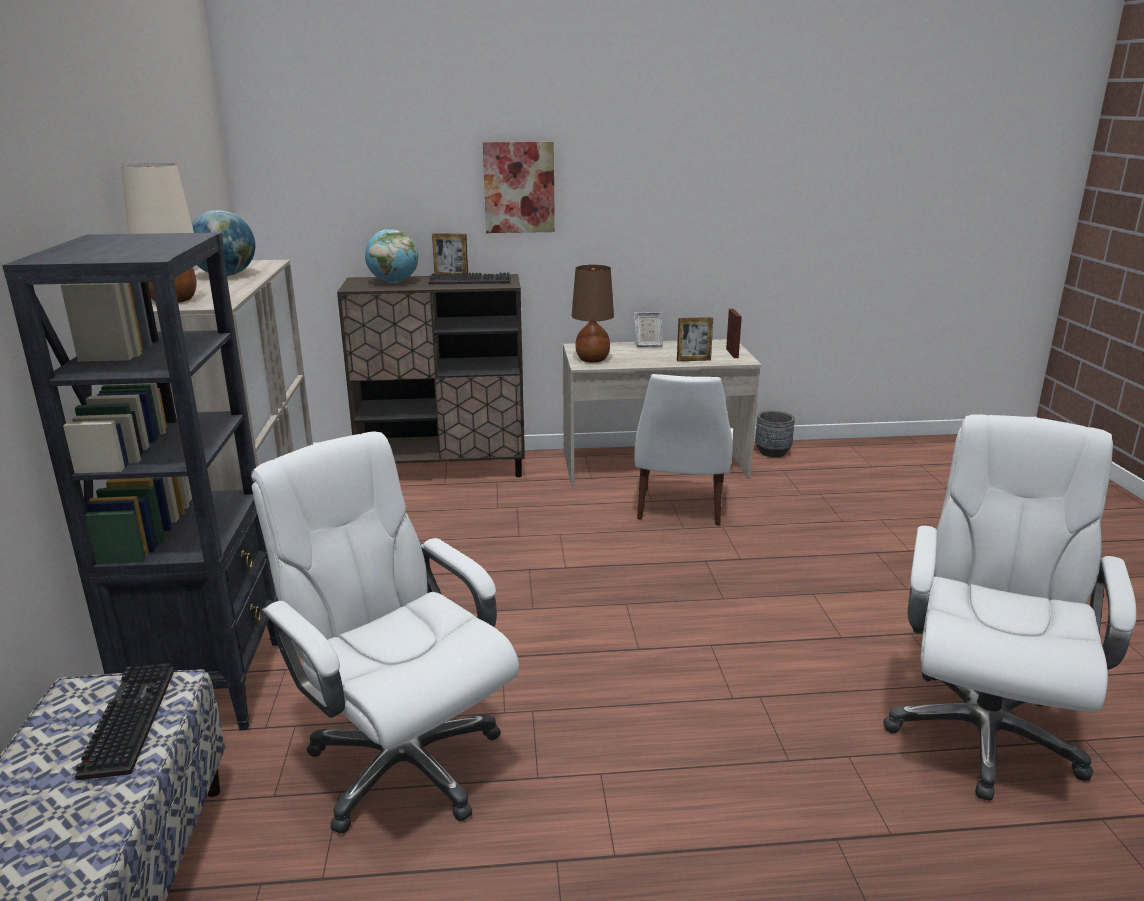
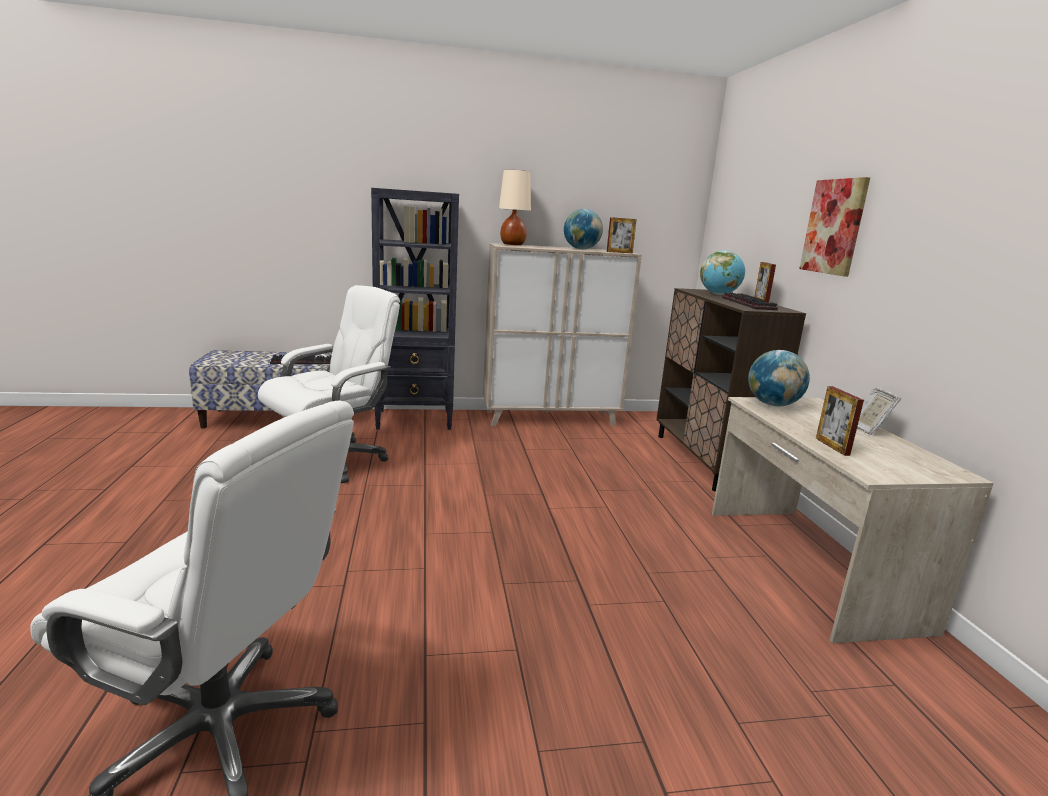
camera: 85 degrees right, 5 degrees down
brown table lamp [572,265,614,363] -> globe [748,350,810,407]
white chair [635,374,733,525] -> none
picture frame [726,309,742,358] -> picture frame moved to [607,217,637,253]
grey planter [755,411,795,457] -> none

